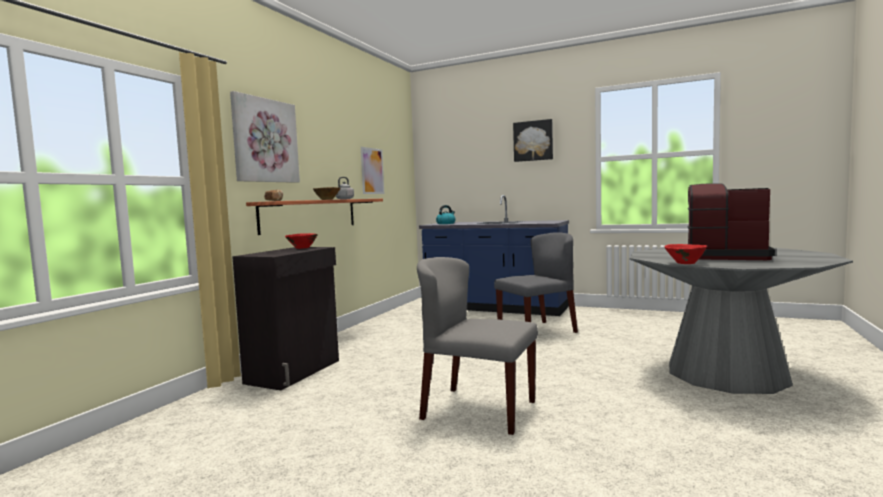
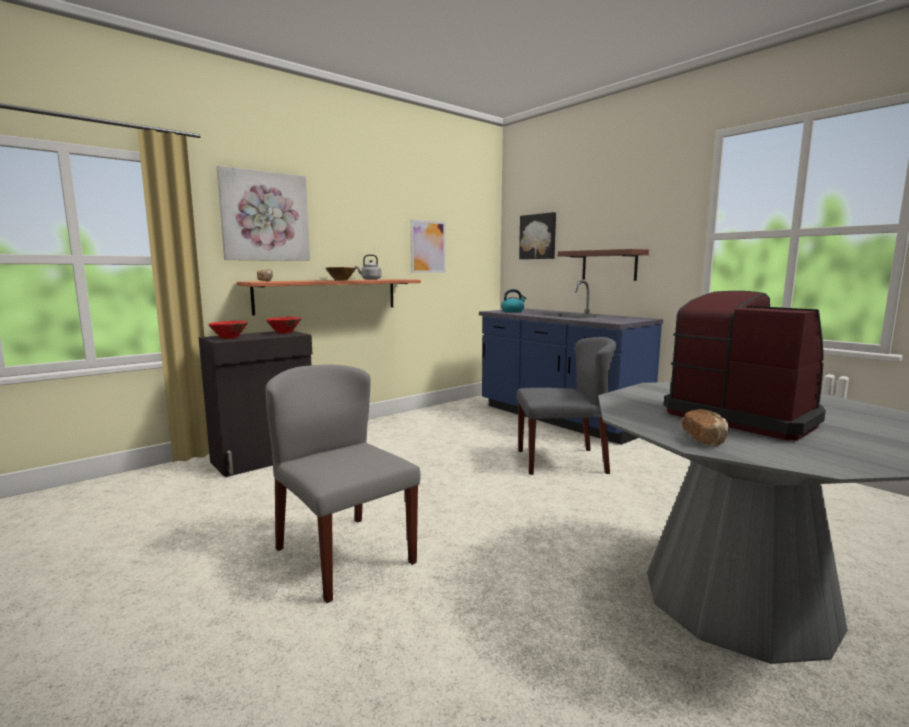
camera: 25 degrees right, 5 degrees up
picture [513,119,553,162] -> picture moved to [519,212,556,259]
red bowl [664,244,707,264] -> red bowl moved to [208,321,248,339]
none -> shelf [558,249,649,281]
none -> bread [682,409,729,446]

